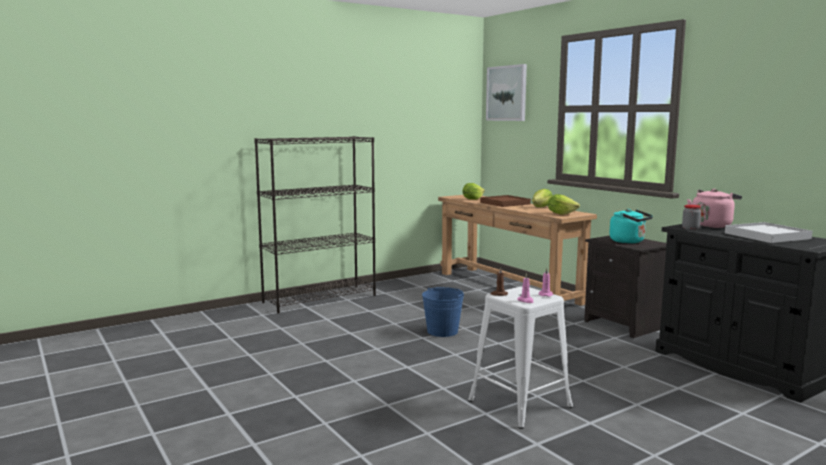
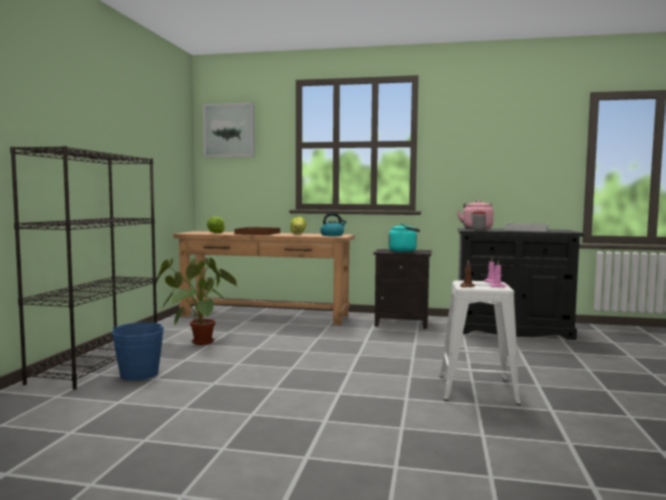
camera: 45 degrees left, 5 degrees down
blue bucket [422,287,464,337] -> blue bucket moved to [112,322,164,381]
lettuce [548,194,580,215] -> kettle [320,213,346,236]
none -> potted plant [156,258,238,345]

